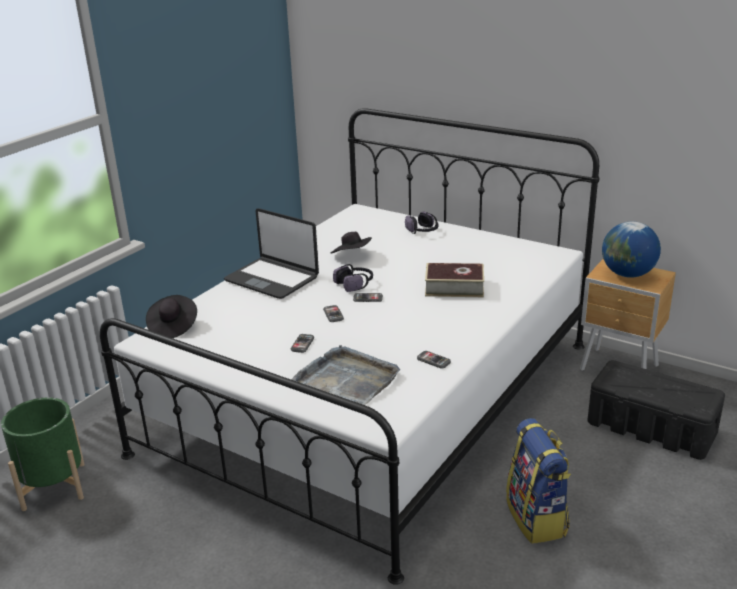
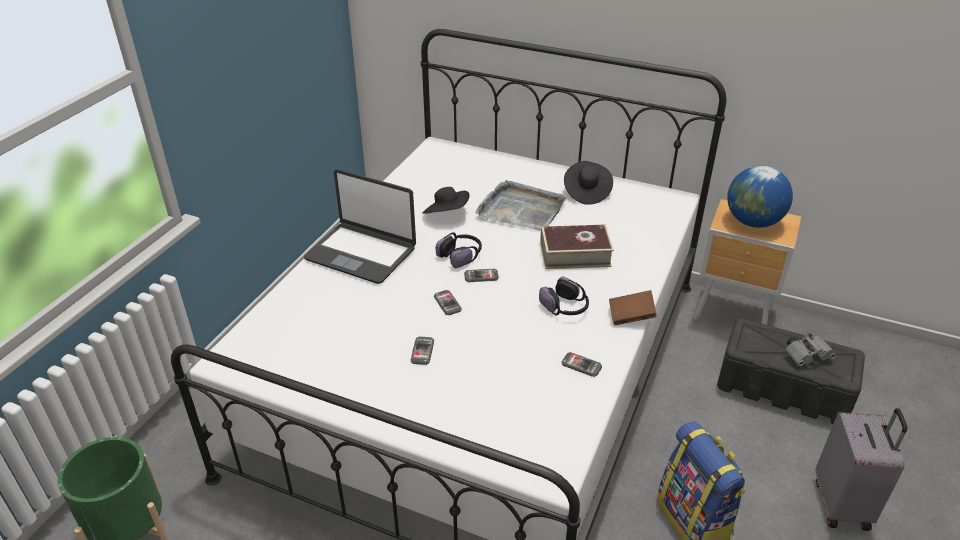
camera: 10 degrees left, 10 degrees up
black hat [146,295,197,338] -> black hat moved to [564,161,613,205]
grey tray [291,345,400,405] -> grey tray moved to [475,180,566,231]
headphones [405,211,439,234] -> headphones moved to [539,276,589,315]
none -> brown book [609,290,657,325]
none -> grey binoculars [785,333,836,366]
none -> grey suitcase [815,408,908,531]

